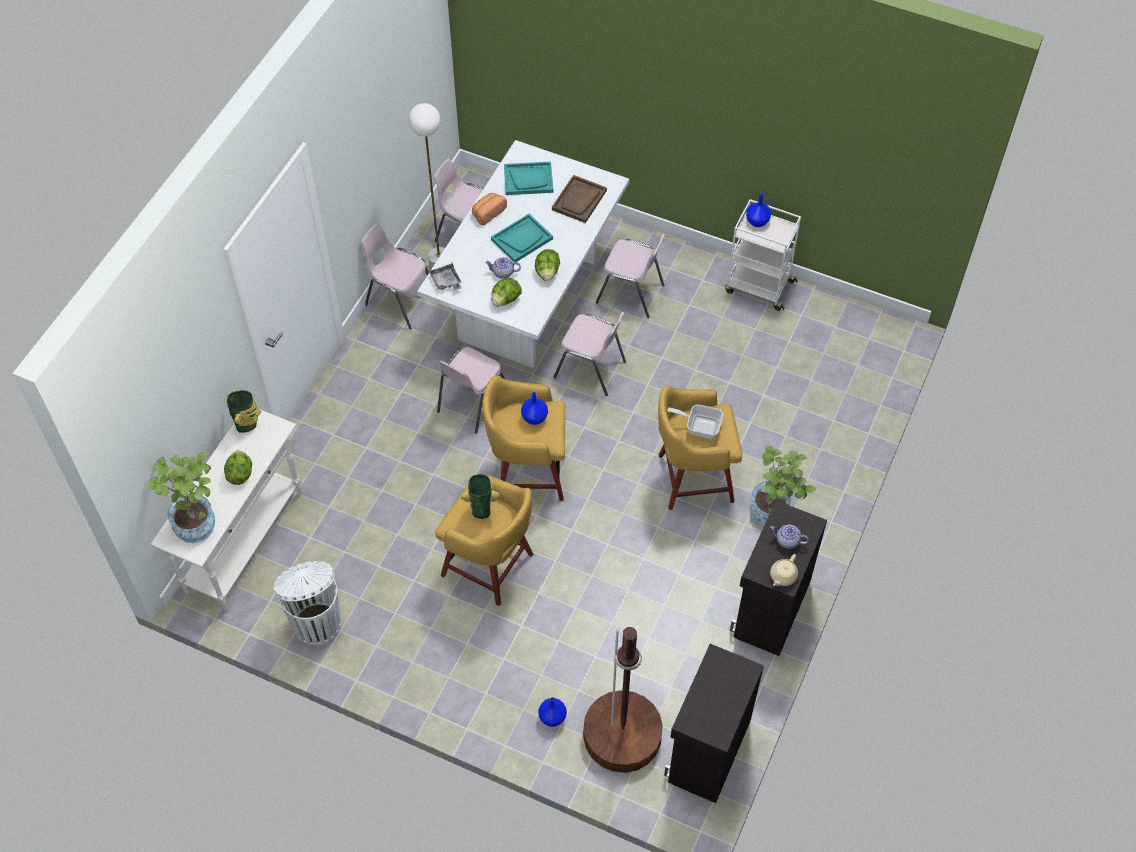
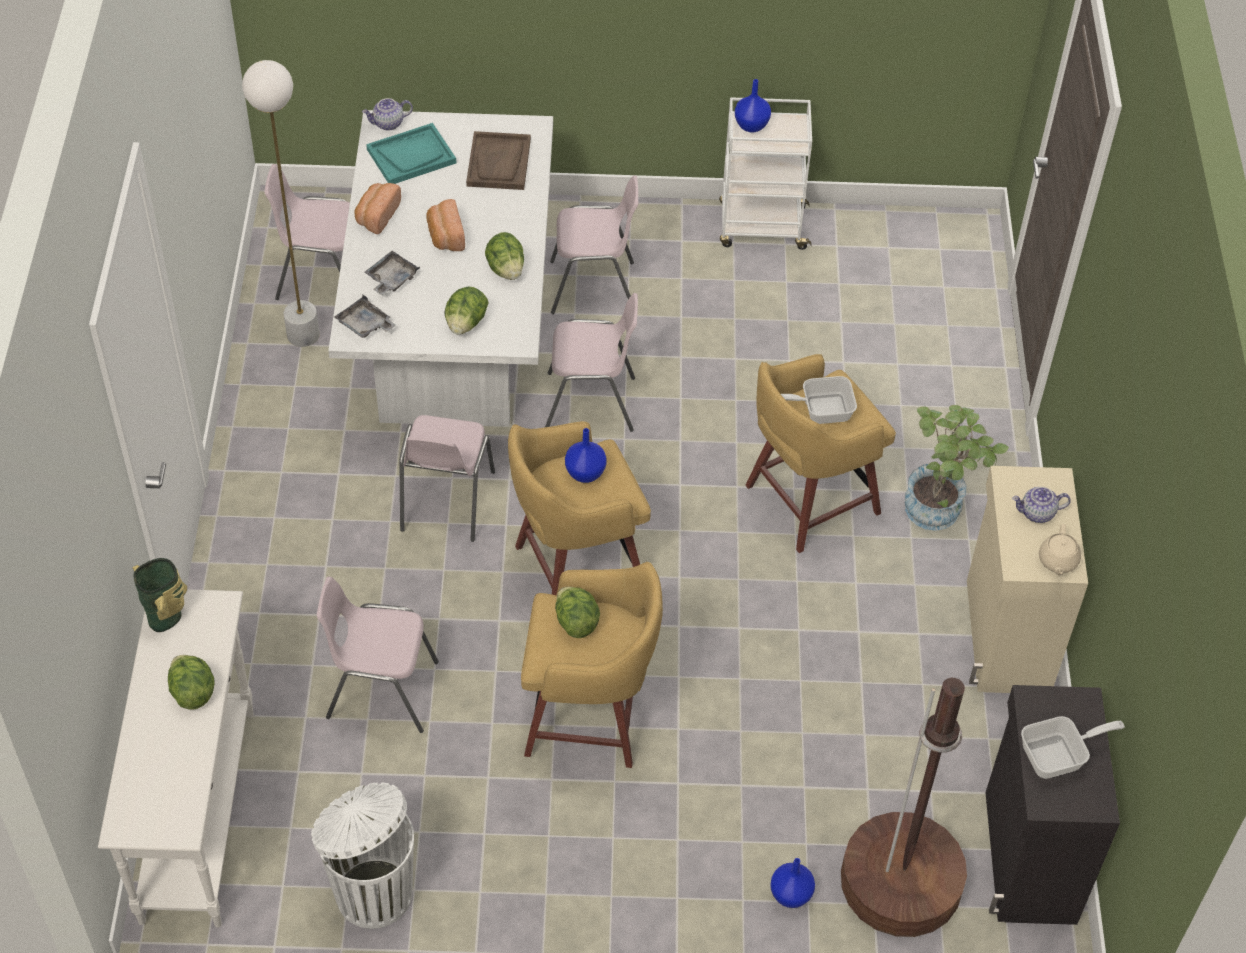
camera: 25 degrees left, 5 degrees down
potted plant [145,452,215,543] -> none
pink chair [361,224,429,329] -> pink chair moved to [317,577,439,733]
vase [461,474,500,519] -> lettuce [555,587,600,638]
teapot [485,257,521,279] -> teapot moved to [362,98,413,130]
turquoise tray [491,214,553,262] -> bread [426,199,465,251]
black cabinet [730,501,827,656] -> beige cabinet [967,466,1088,693]
none -> grey tray [365,251,420,295]
none -> frying pan [1021,716,1125,779]

